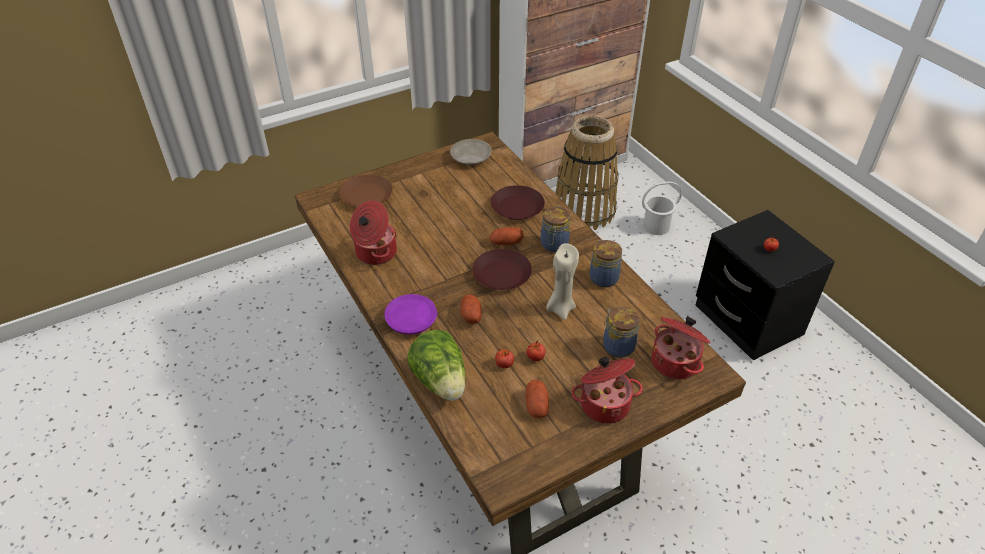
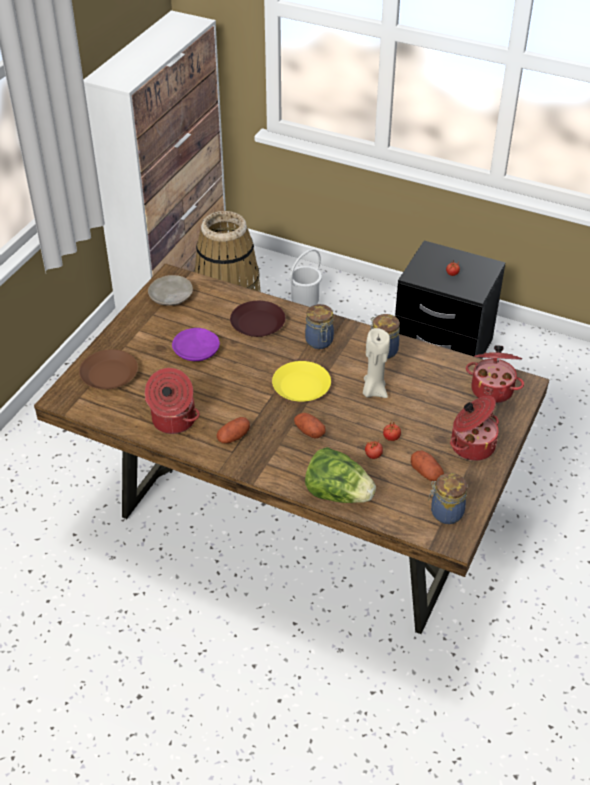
camera: 35 degrees left, 0 degrees up
purple plate [384,294,437,335] -> purple plate moved to [172,328,220,361]
brown plate [472,249,532,290] -> yellow plate [272,361,331,402]
potato [490,227,524,245] -> potato moved to [217,417,250,443]
jar [603,307,639,358] -> jar moved to [428,473,467,524]

